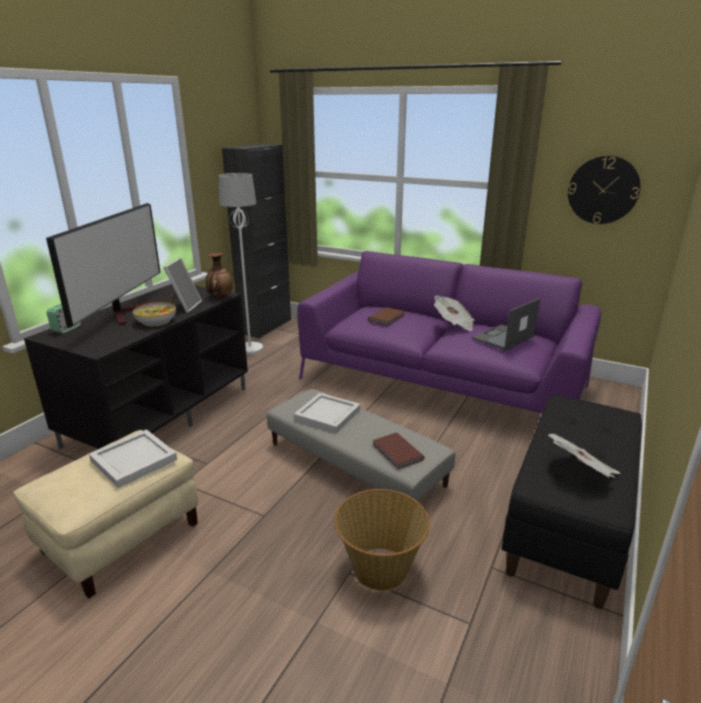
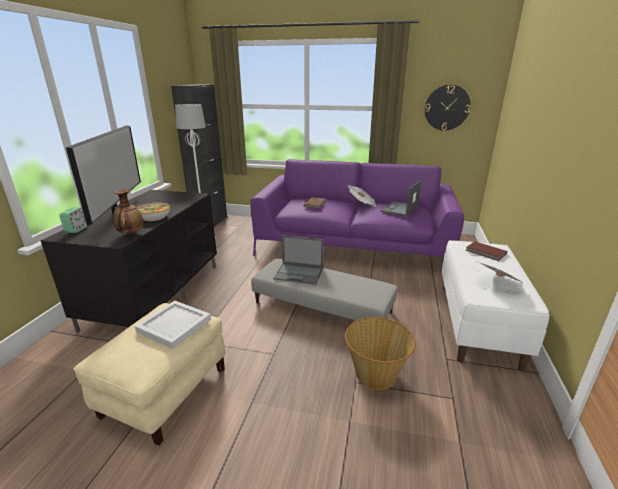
camera: 15 degrees left, 0 degrees up
picture frame [164,258,202,313] -> none
vase [206,253,233,297] -> vase moved to [113,189,144,234]
white tray [294,393,361,433] -> laptop [273,235,324,285]
brown book [373,432,425,469] -> brown book moved to [466,242,507,261]
black bench [501,394,642,609] -> white bench [442,240,549,372]

